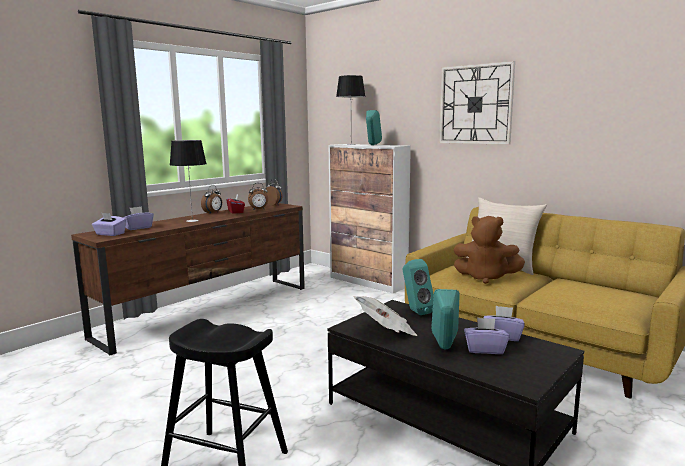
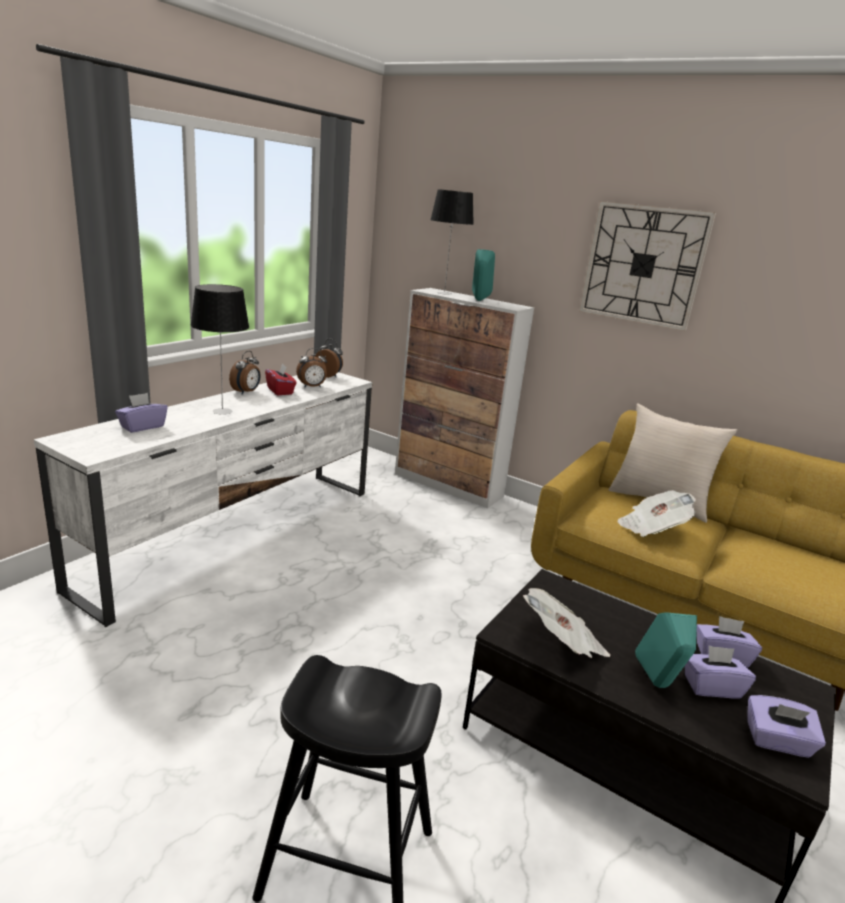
camera: 10 degrees left, 10 degrees up
brown tv stand [71,203,305,356] -> white tv stand [34,372,372,627]
purple tissue box [92,213,126,236] -> purple tissue box moved to [747,695,826,758]
turquoise speaker [403,259,434,315] -> none
brown plush toy [454,216,525,284] -> newspaper [618,490,696,537]

